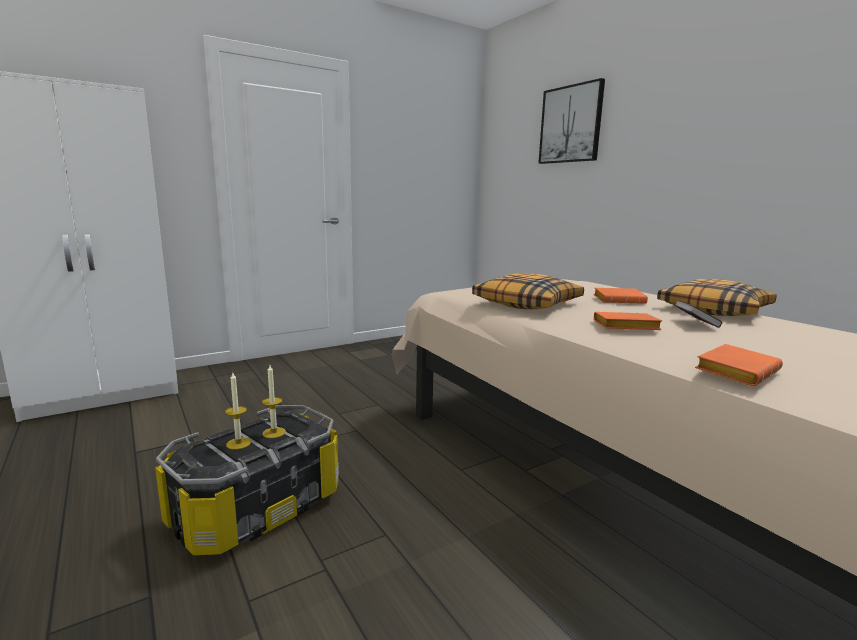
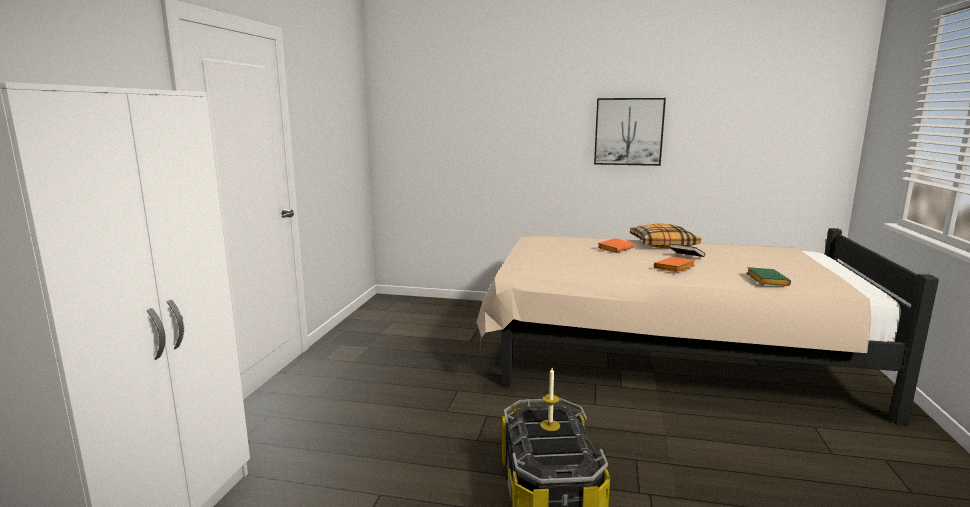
camera: 45 degrees left, 0 degrees up
candle [225,373,251,450] -> none
pillow [472,273,584,309] -> none
picture [538,78,605,164] -> picture moved to [594,98,666,166]
orange book [695,344,783,386] -> green book [747,267,791,286]

